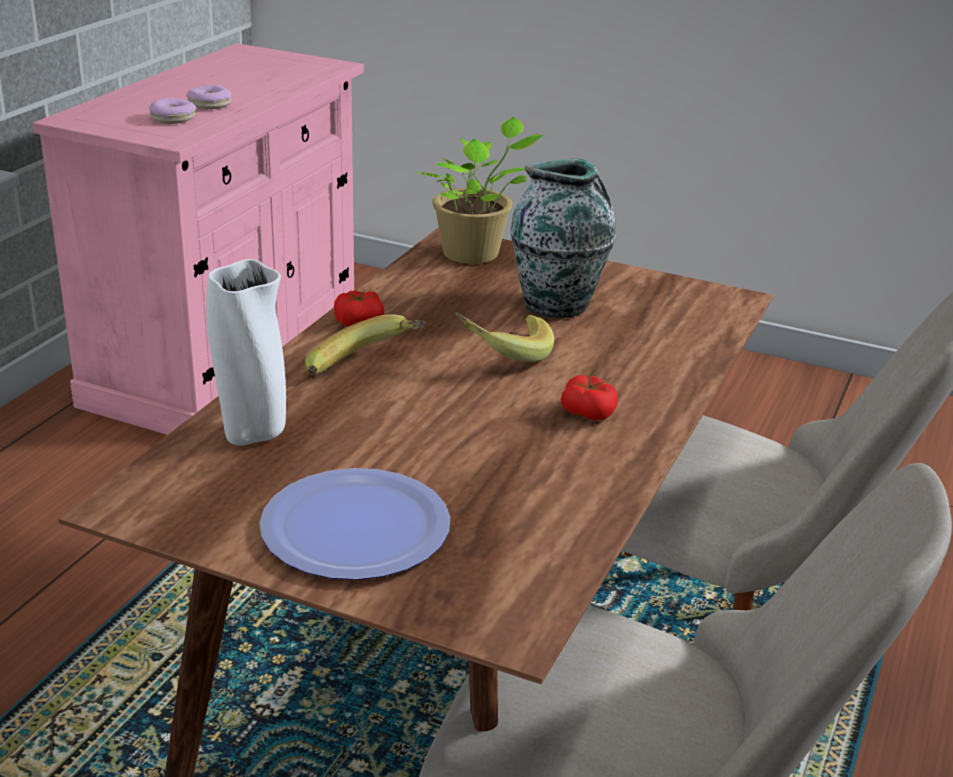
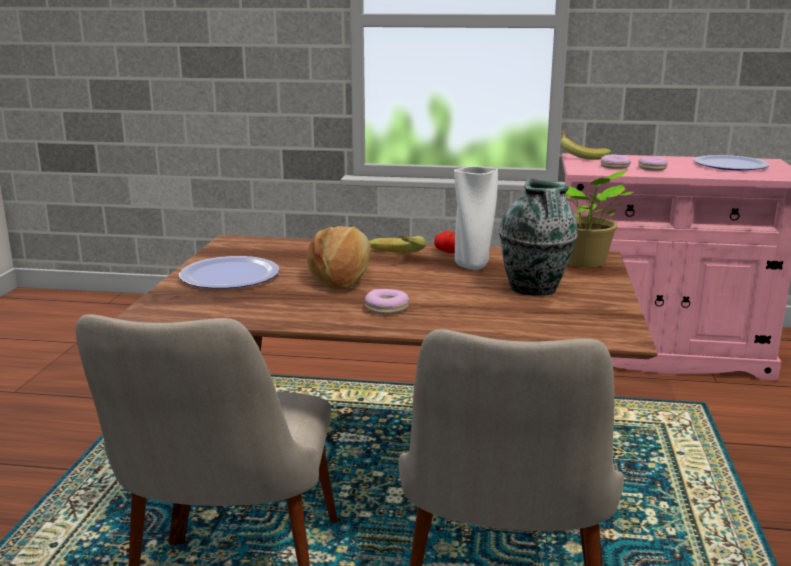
camera: 75 degrees right, 10 degrees down
white vase [206,259,286,445] -> white vase moved to [454,166,498,270]
banana [453,313,554,362] -> banana moved to [560,129,611,160]
tomato [561,375,618,420] -> donut [365,289,409,315]
none -> bread [307,226,371,290]
none -> plate [694,155,770,170]

